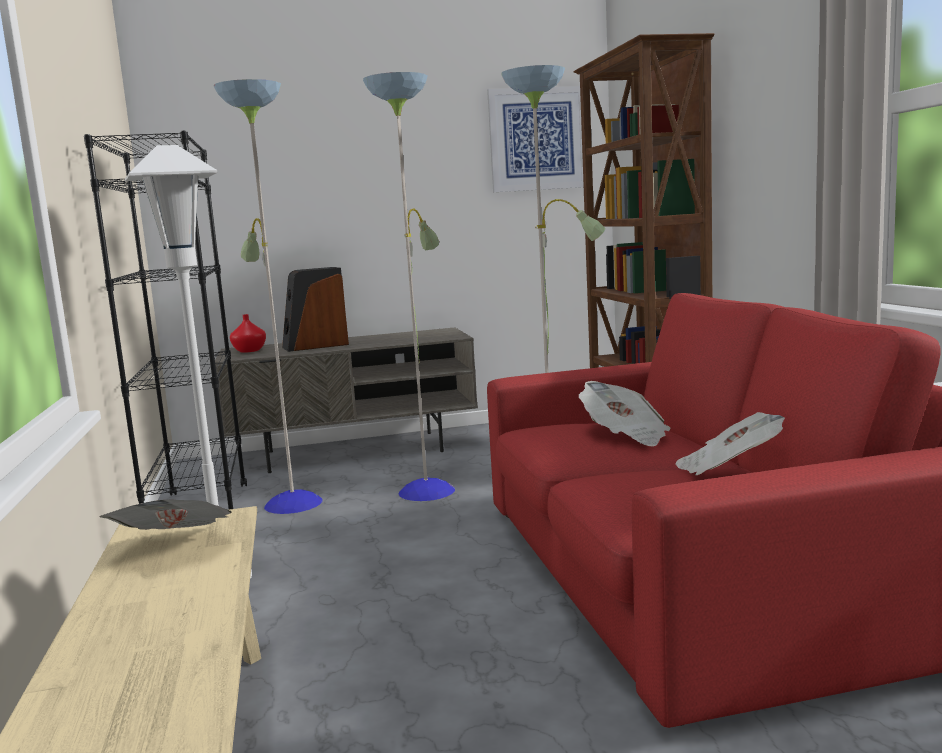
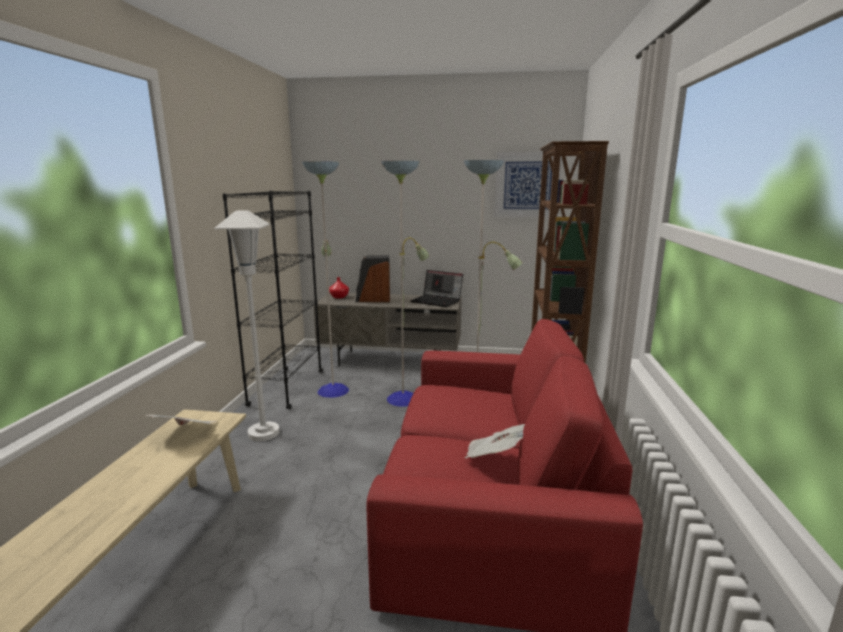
camera: 20 degrees right, 5 degrees up
newspaper [579,381,671,447] -> none
none -> laptop [410,270,463,307]

